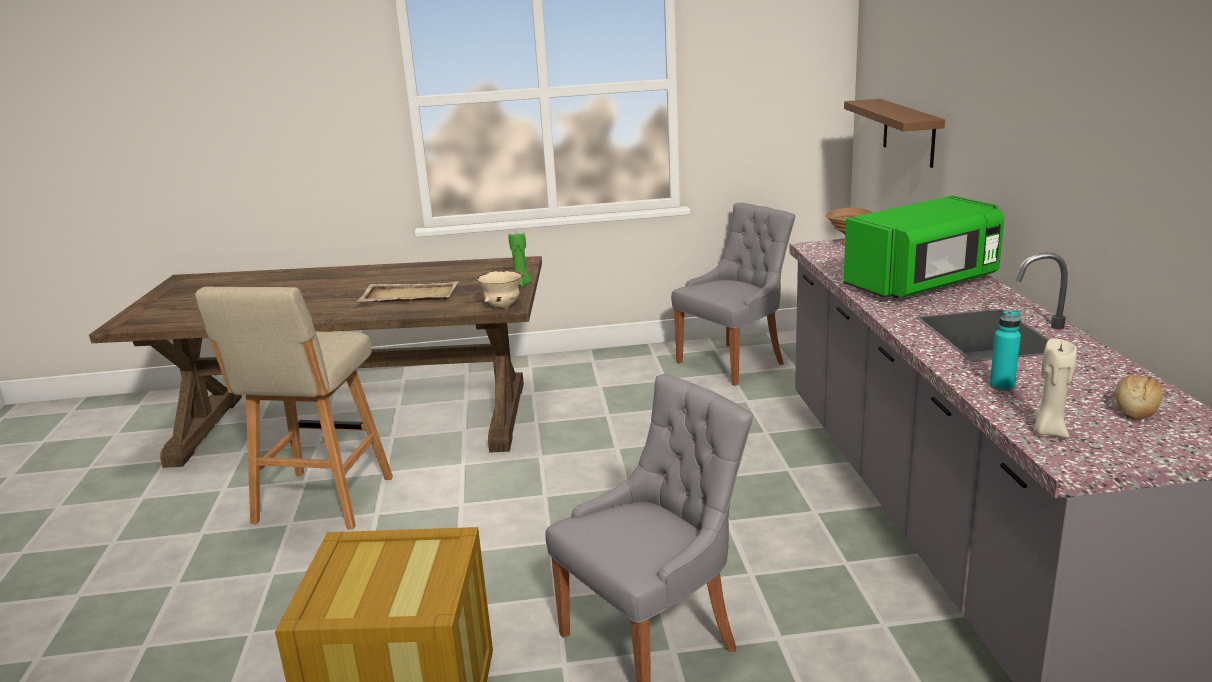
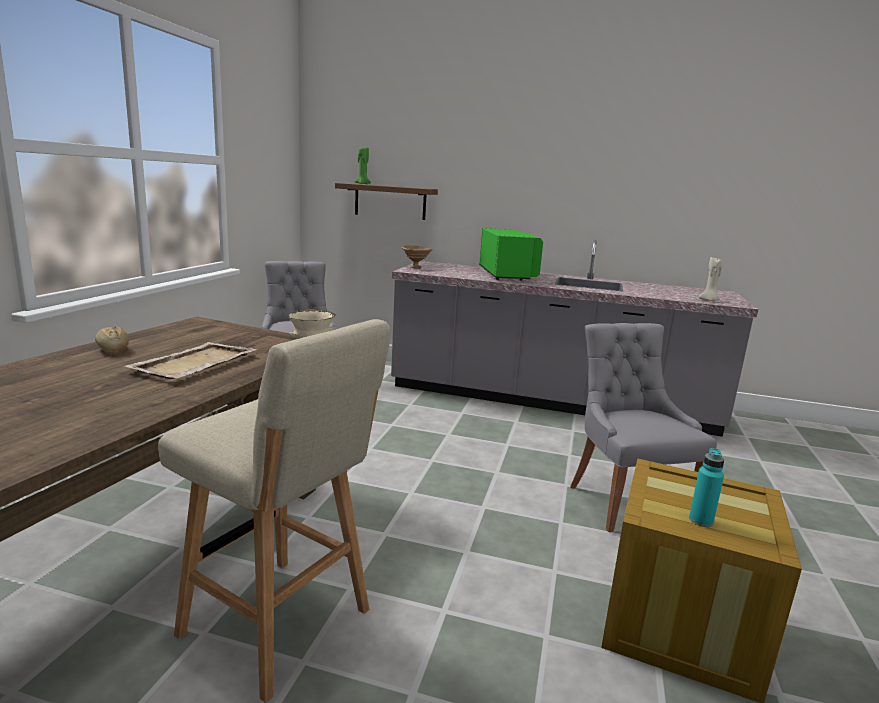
camera: 70 degrees left, 5 degrees down
green candle [508,231,532,287] -> green candle moved to [355,148,371,184]
turquoise bottle [990,310,1021,391] -> turquoise bottle moved to [689,448,724,527]
bread [1116,375,1163,420] -> bread moved to [95,326,129,355]

